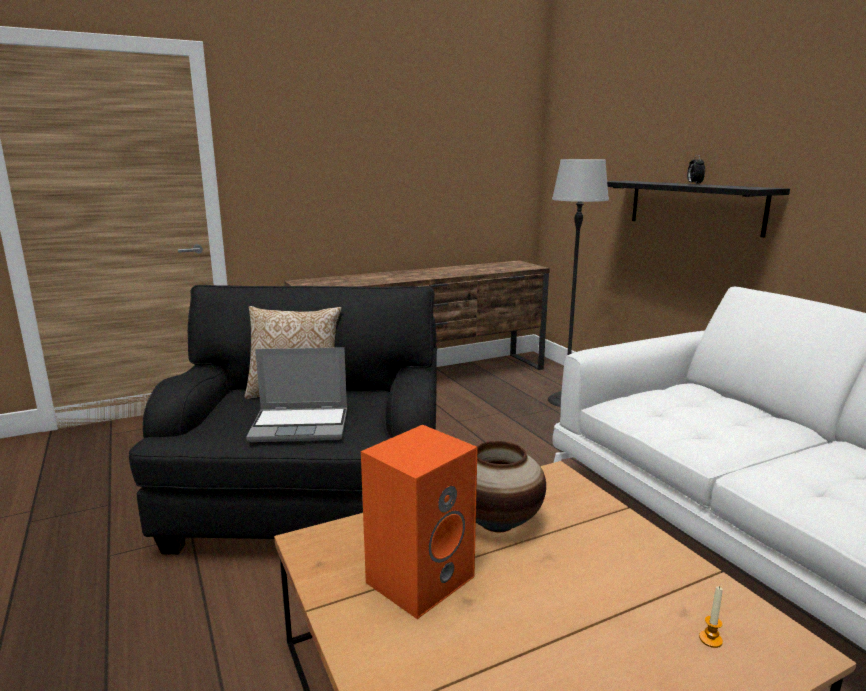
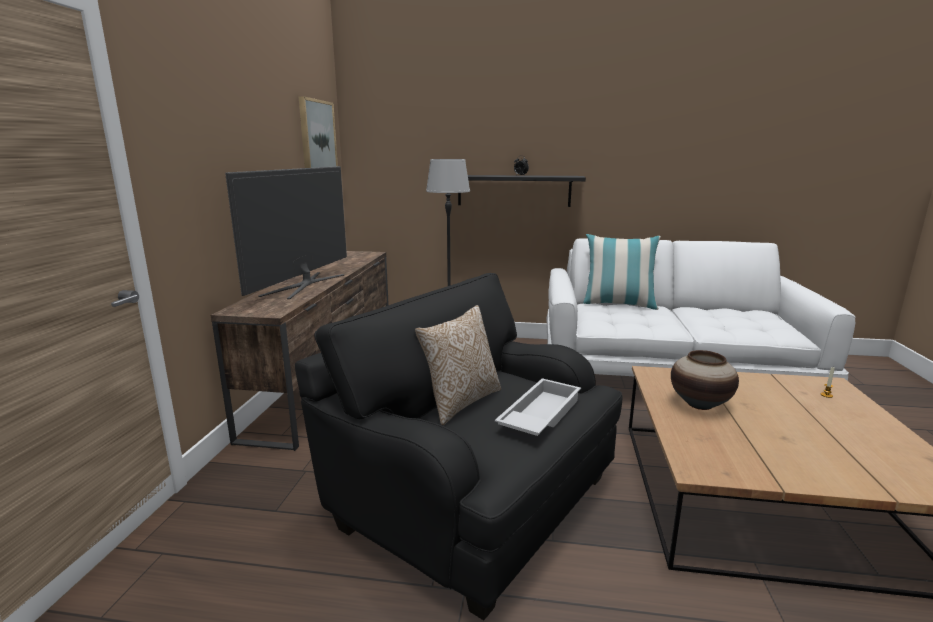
camera: 55 degrees left, 0 degrees up
laptop [246,347,347,442] -> white tray [495,378,581,436]
orange speaker [361,425,478,619] -> none
none -> television [225,166,347,299]
none -> picture [298,96,338,168]
none -> pillow [583,234,661,310]

